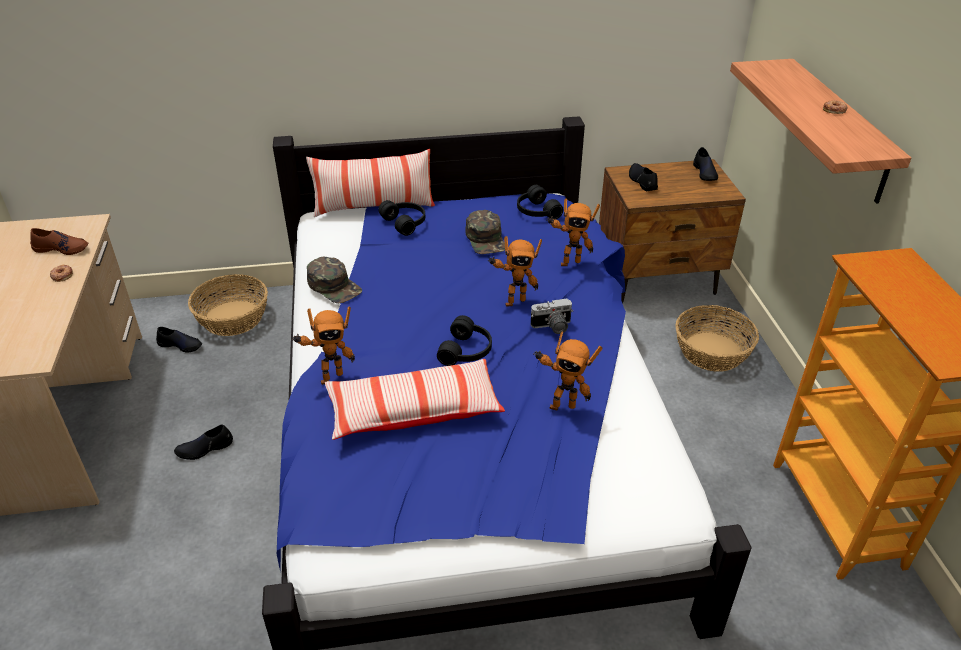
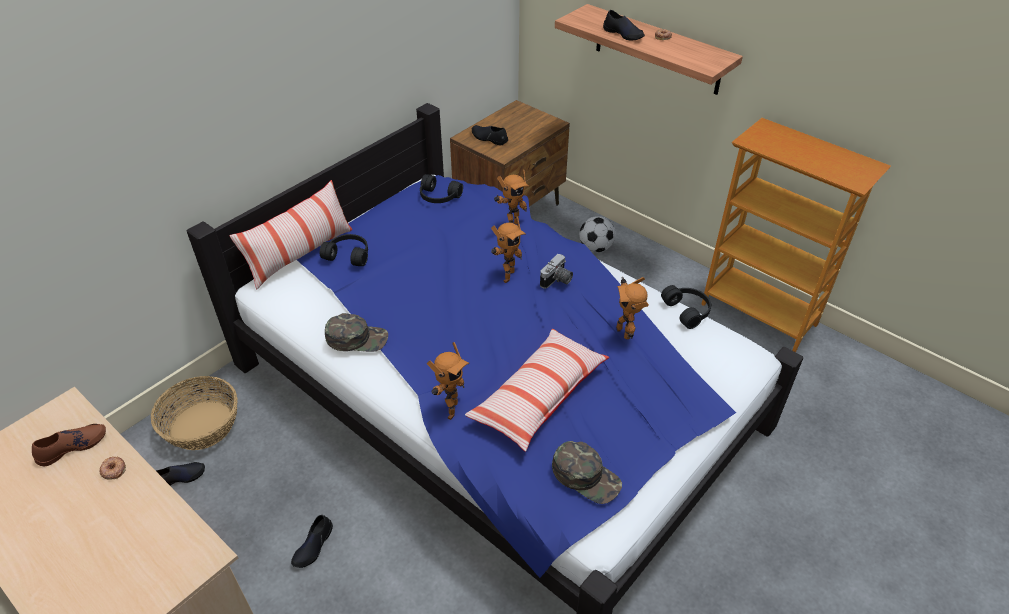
camera: 40 degrees left, 5 degrees up
black headphones [437,315,492,366] -> black headphones moved to [661,285,711,329]
green cap [465,210,505,254] -> green cap moved to [552,441,622,504]
toy robot [533,332,602,410] -> toy robot turned 105 degrees clockwise [616,277,649,340]
basket [676,305,759,372] -> football [579,216,615,252]
black shoe [693,147,718,181] -> black shoe moved to [603,10,645,40]

